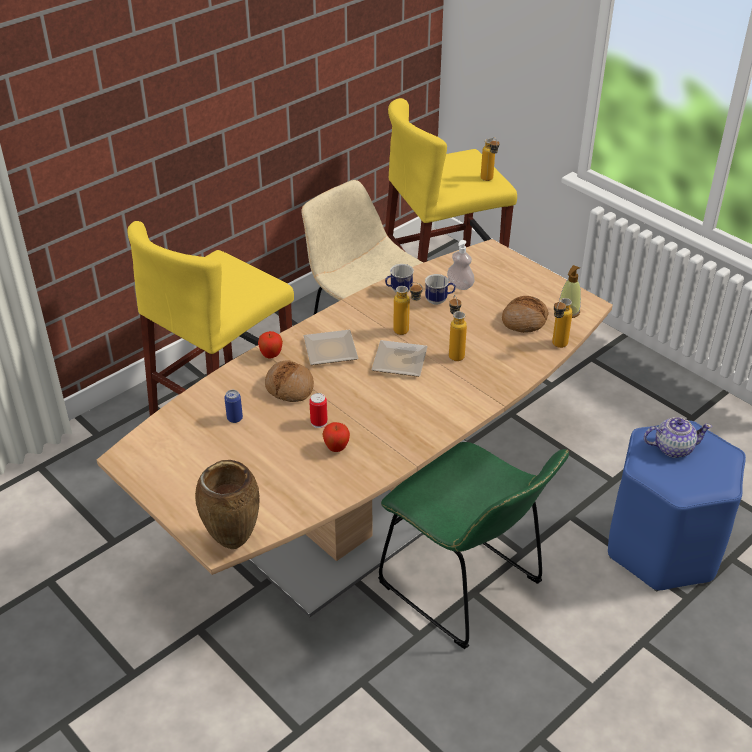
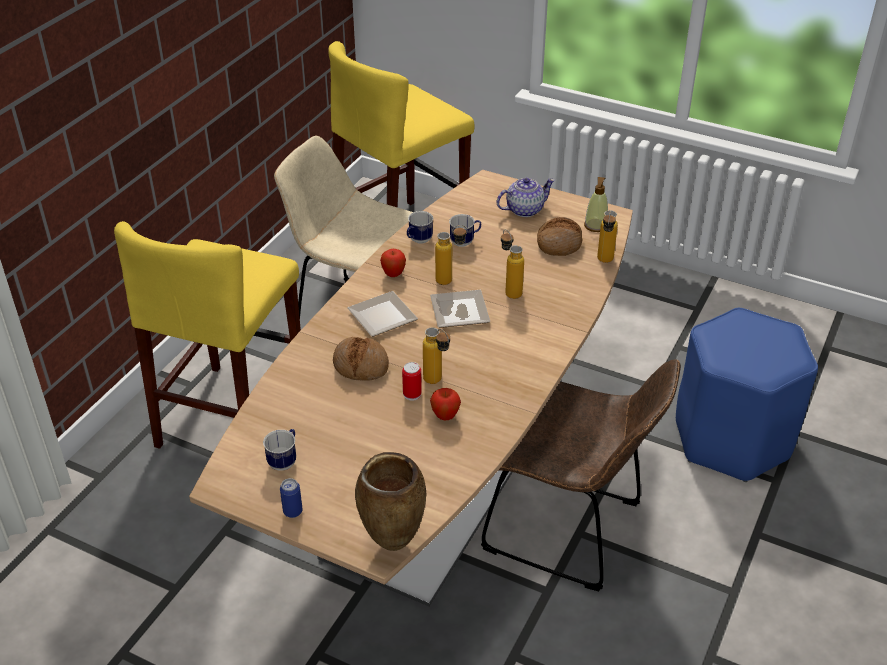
camera: 20 degrees left, 0 degrees up
can [224,390,243,423] -> can moved to [280,478,303,518]
apple [258,331,283,358] -> apple moved to [380,249,406,277]
green chair [378,442,569,649] -> brown chair [481,359,681,592]
soap dispenser [447,240,475,290] -> none
bottle [481,137,499,181] -> bottle moved to [423,327,450,384]
teapot [644,417,712,458] -> teapot moved to [497,178,555,217]
none -> mug [263,429,296,471]

